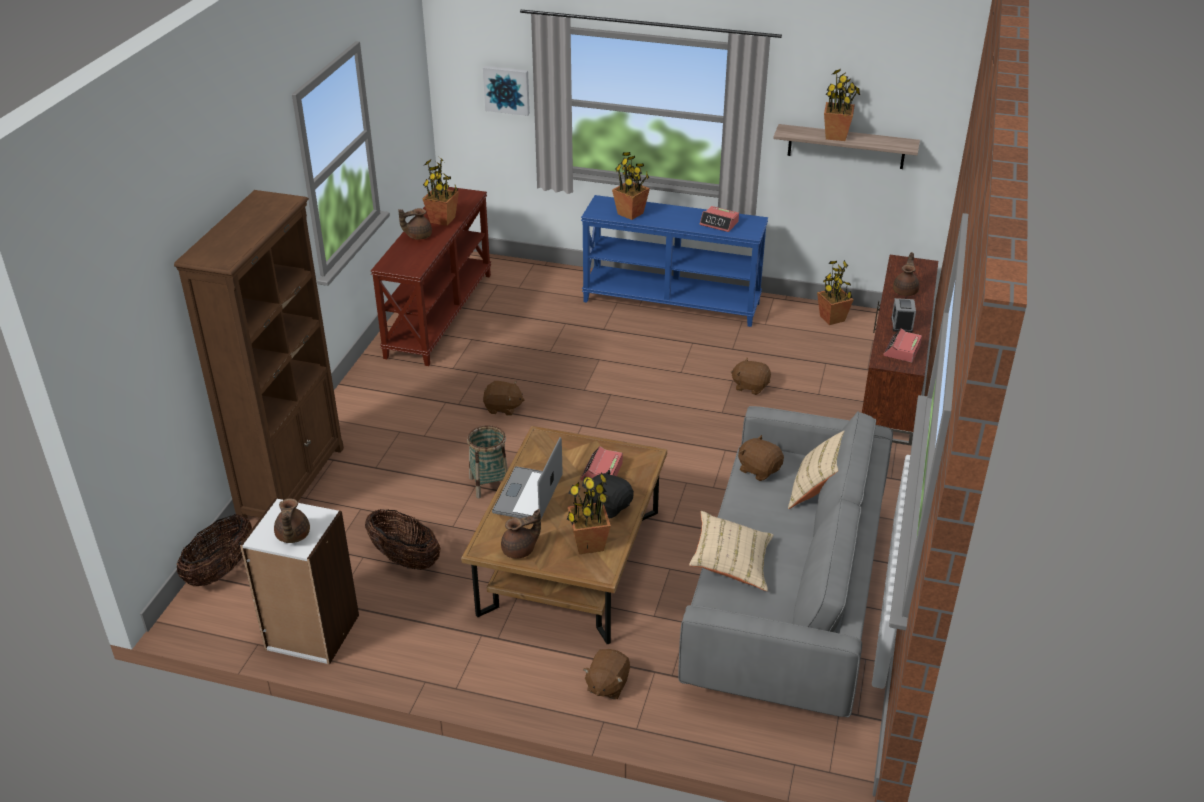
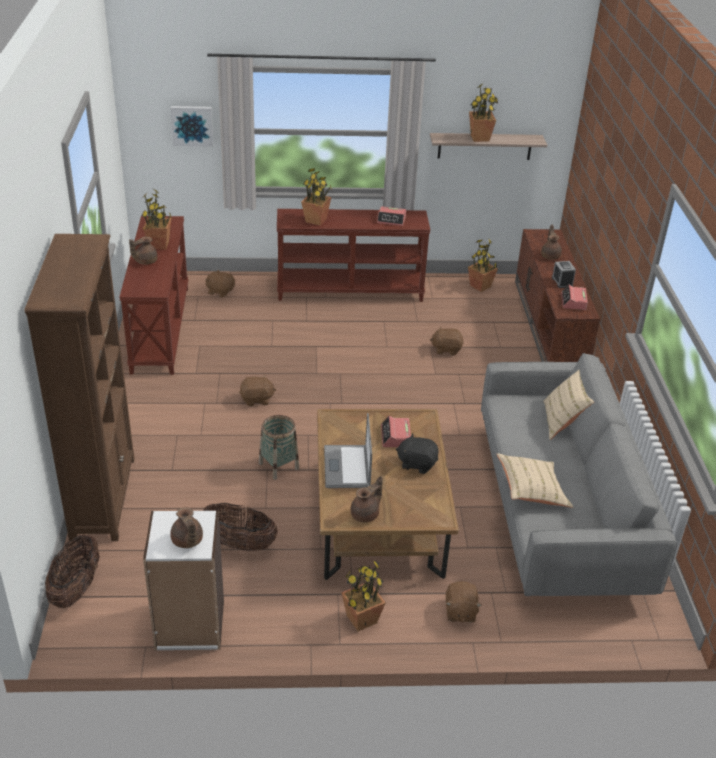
camera: 20 degrees left, 0 degrees up
potted plant [567,472,611,554] -> potted plant moved to [341,559,386,631]
blue console table [581,195,768,327] -> brown console table [277,209,431,302]
brown plush toy [738,435,784,481] -> brown plush toy moved to [206,269,235,298]

